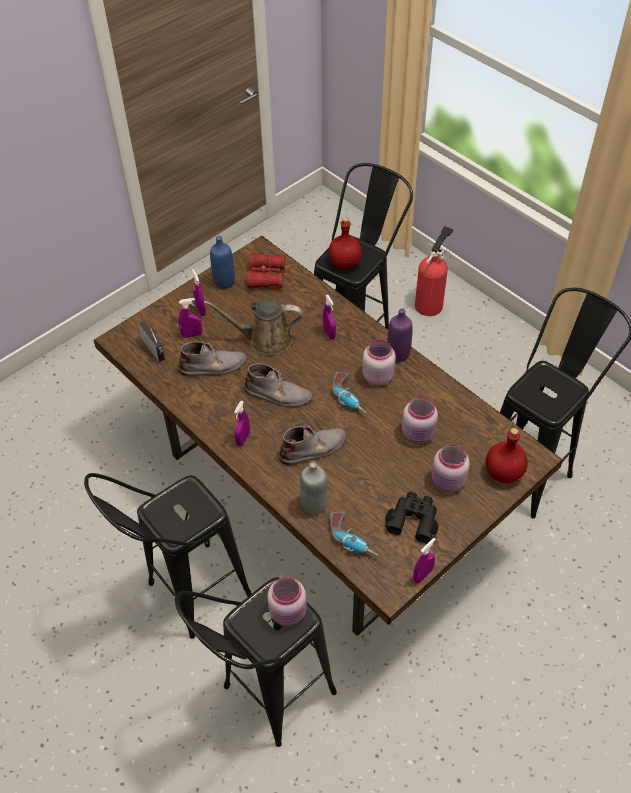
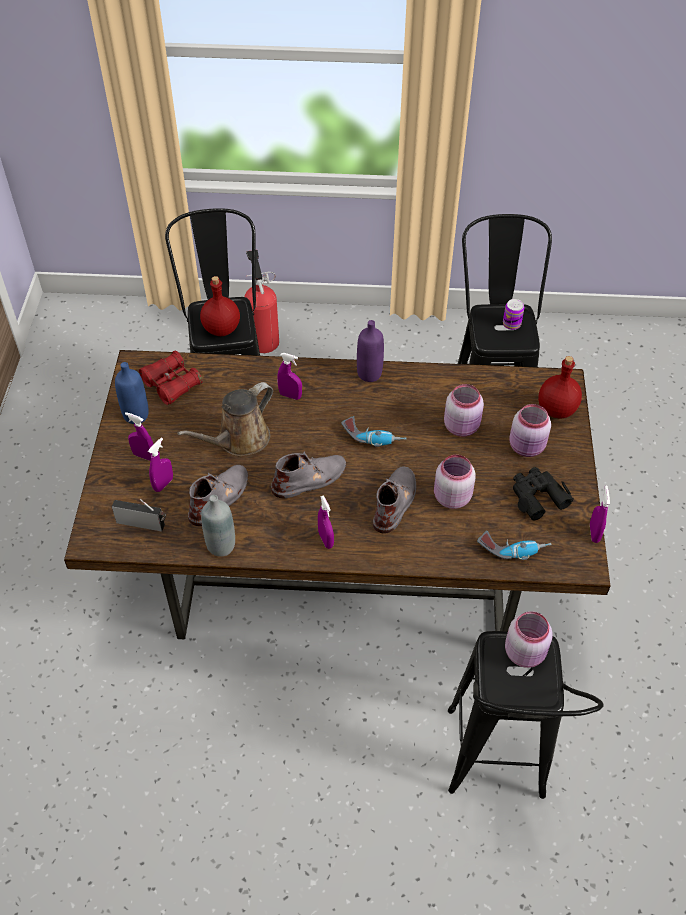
camera: 45 degrees left, 0 degrees up
black stool [84,473,252,639] -> none
grey bottle [300,462,328,515] -> grey bottle moved to [201,495,235,557]
pink jar [362,340,396,385] -> pink jar moved to [434,455,476,509]
none -> can [503,299,524,330]

